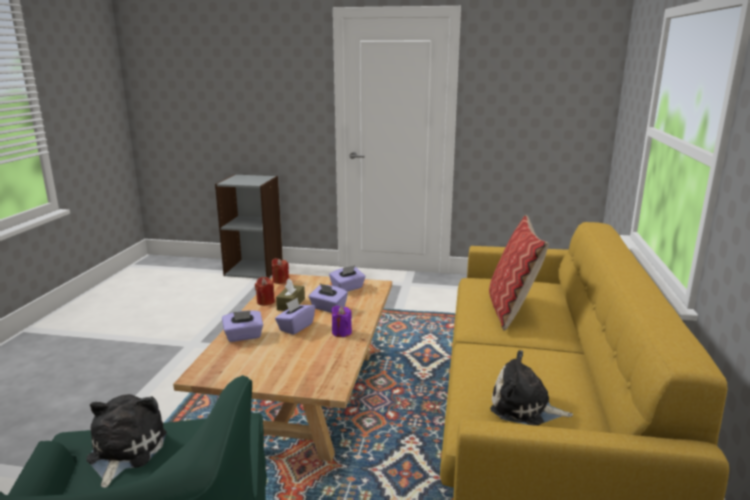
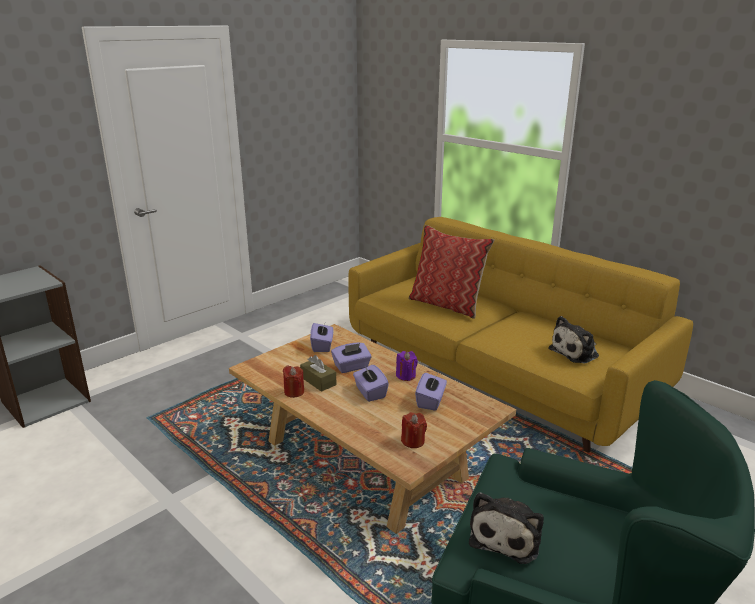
camera: 55 degrees left, 5 degrees up
plush toy [86,394,167,488] -> plush toy turned 105 degrees counterclockwise [469,492,544,564]
purple tissue box [222,310,263,342] -> purple tissue box moved to [415,373,447,411]
red candle [272,258,289,284] -> red candle moved to [401,412,427,448]

